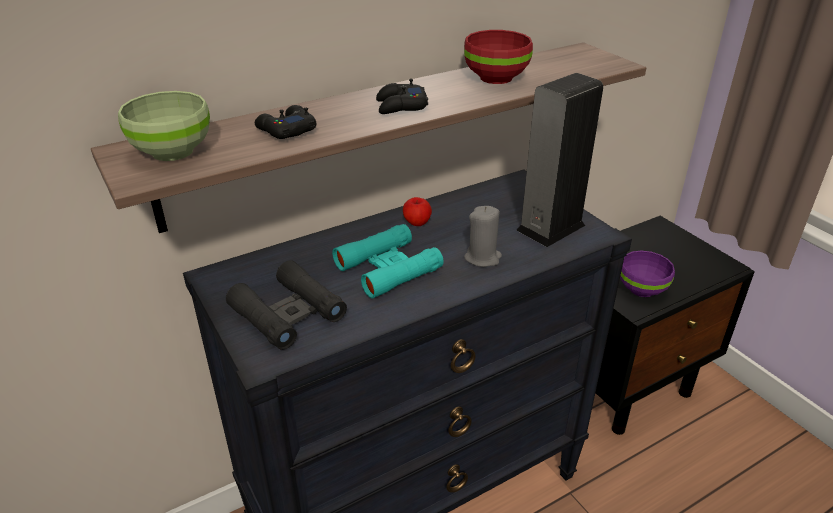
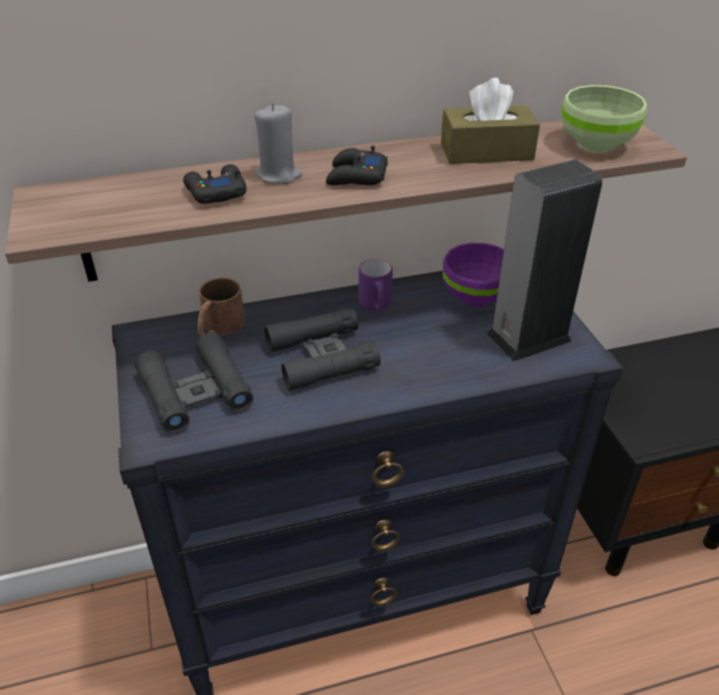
camera: 15 degrees right, 5 degrees up
green bowl [118,91,210,161] -> green bowl moved to [561,85,647,153]
turquoise binoculars [332,224,444,299] -> black binoculars [265,308,381,391]
apple [403,197,432,226] -> purple mug [359,259,393,311]
red bowl [464,30,533,84] -> brown tissue box [441,78,540,164]
grey candle [464,206,502,267] -> grey candle moved to [254,104,303,184]
purple bowl [620,251,675,297] -> purple bowl moved to [443,243,504,307]
none -> brown mug [198,278,245,336]

